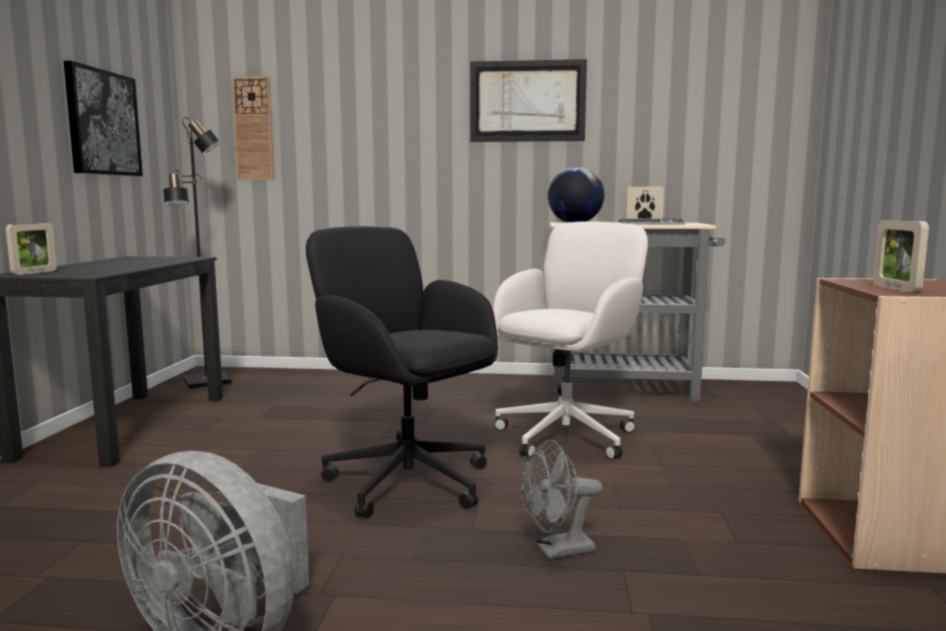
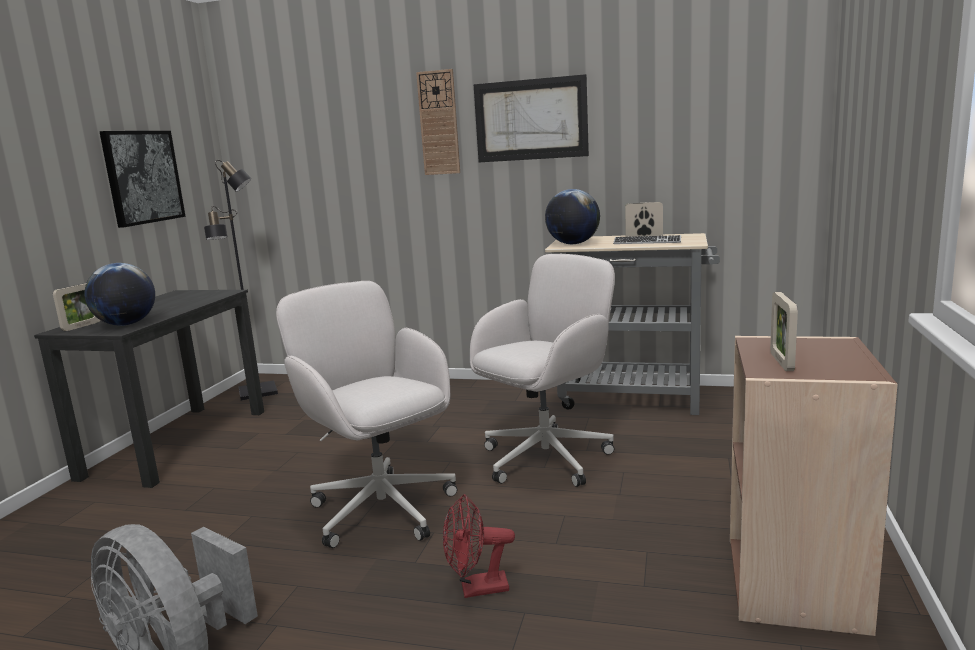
camera: 10 degrees right, 5 degrees up
wall clock [232,76,274,180] -> wall clock moved to [416,69,460,175]
black office chair [306,226,498,518] -> white office chair [276,281,457,548]
grey fan [522,440,603,559] -> red fan [443,494,515,598]
none -> globe [84,263,155,326]

